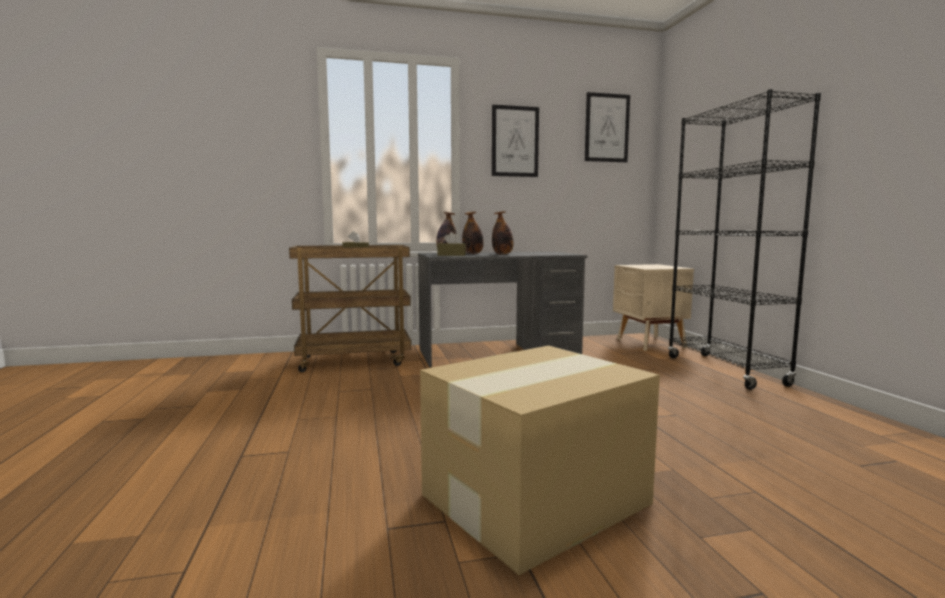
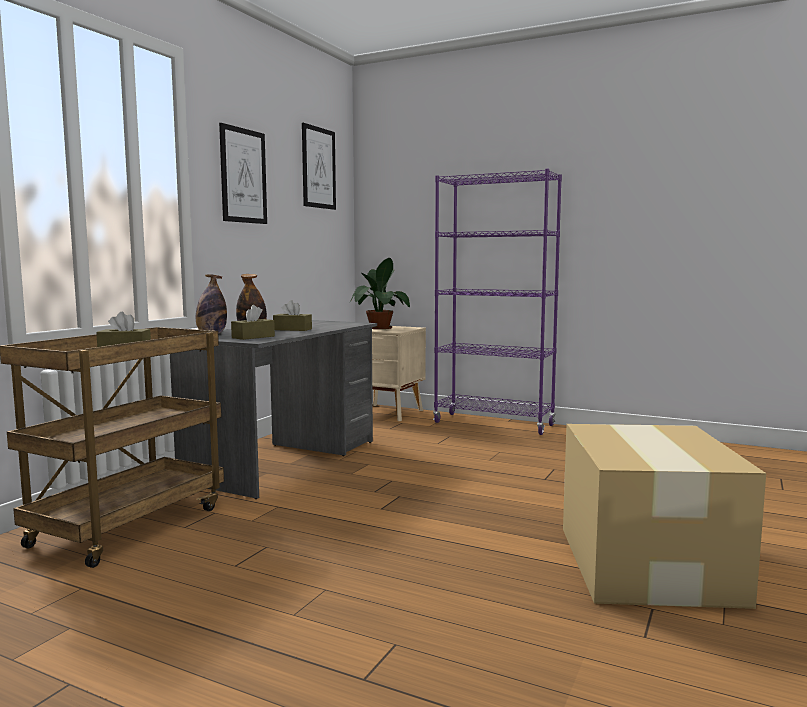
camera: 50 degrees left, 0 degrees up
bottle [492,211,514,254] -> brown tissue box [273,300,312,331]
black bookcase [668,89,821,390] -> purple bookcase [433,169,562,435]
none -> potted plant [350,258,410,329]

